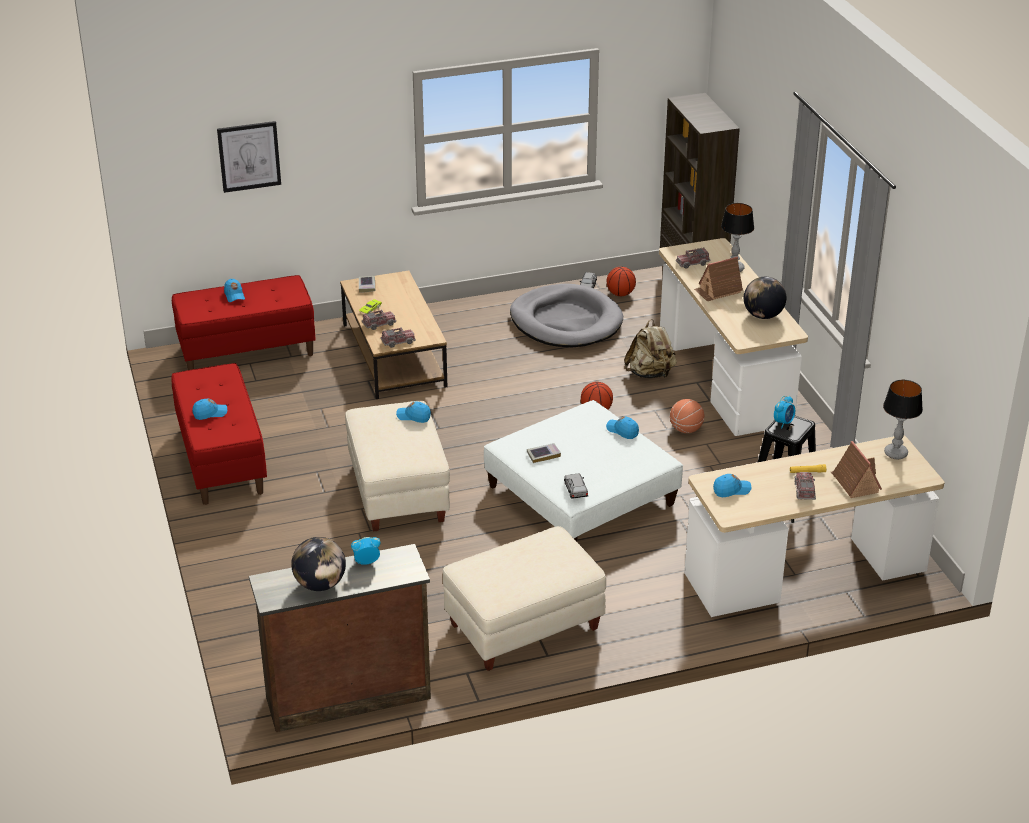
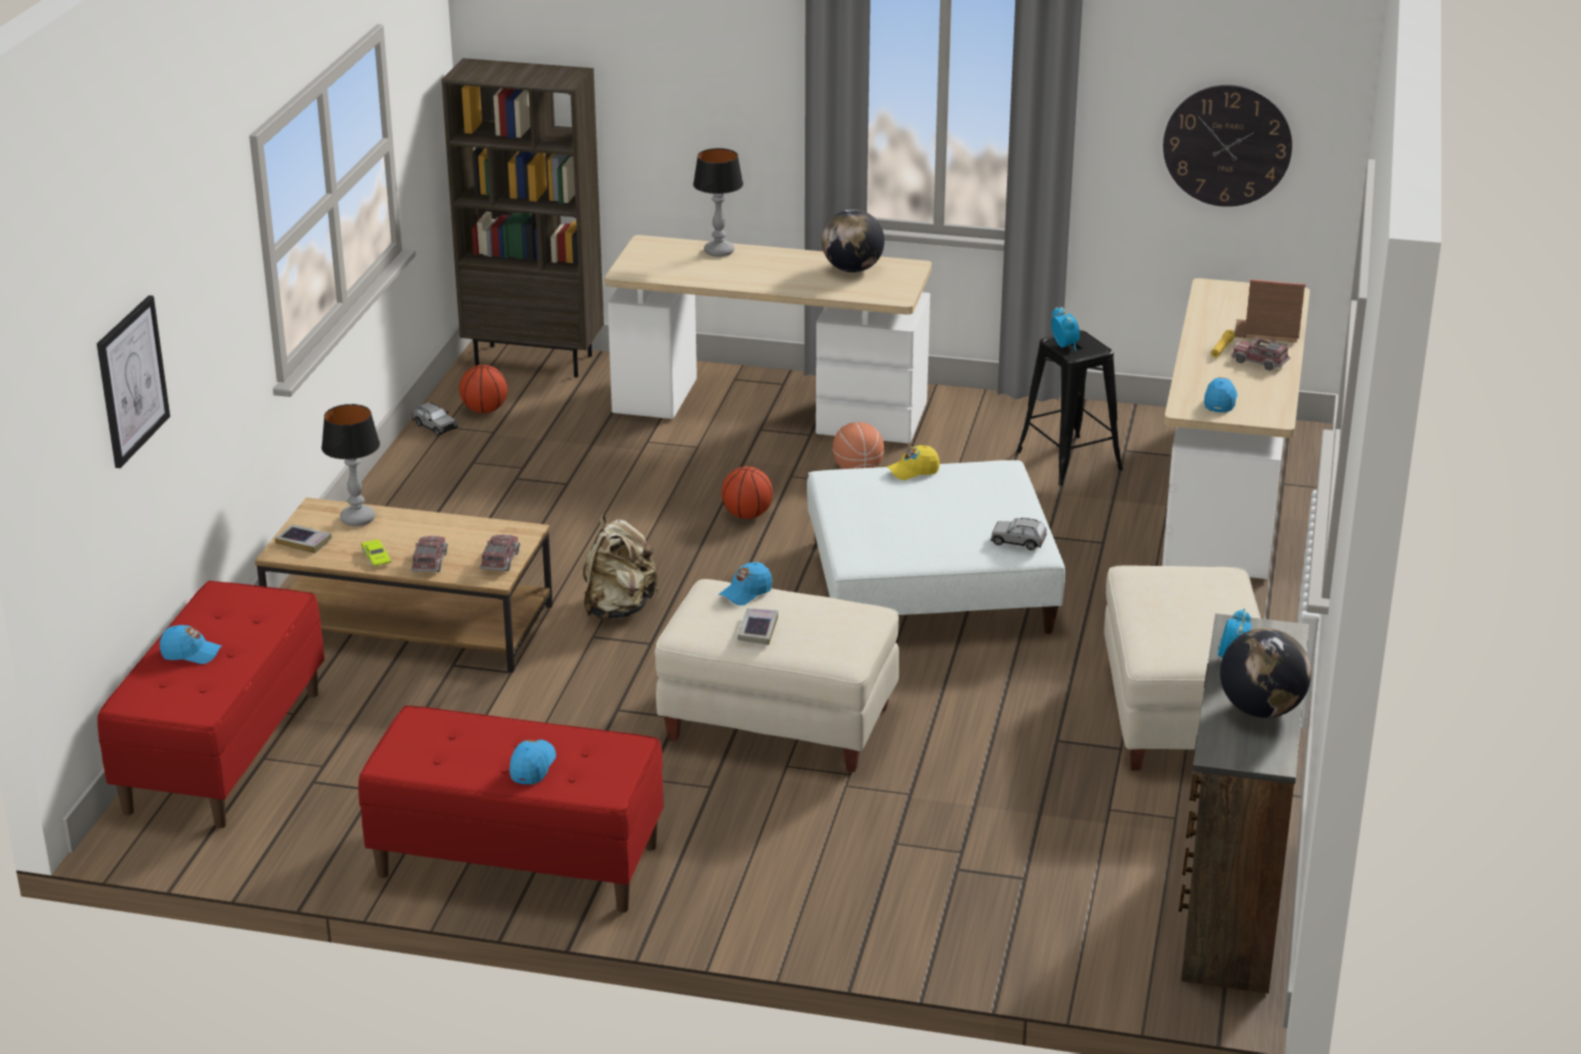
camera: 60 degrees left, 5 degrees down
grey dog bed [510,284,623,347] -> none
book [527,443,561,463] -> book moved to [738,608,778,645]
blue cap [606,416,639,439] -> yellow cap [887,445,940,480]
beige backpack [624,319,677,379] -> beige backpack moved to [583,515,659,620]
toy truck [676,247,711,269] -> none
toy house [694,257,743,301] -> none
table lamp [883,380,923,459] -> table lamp moved to [321,404,380,526]
none -> wall clock [1163,85,1292,207]

